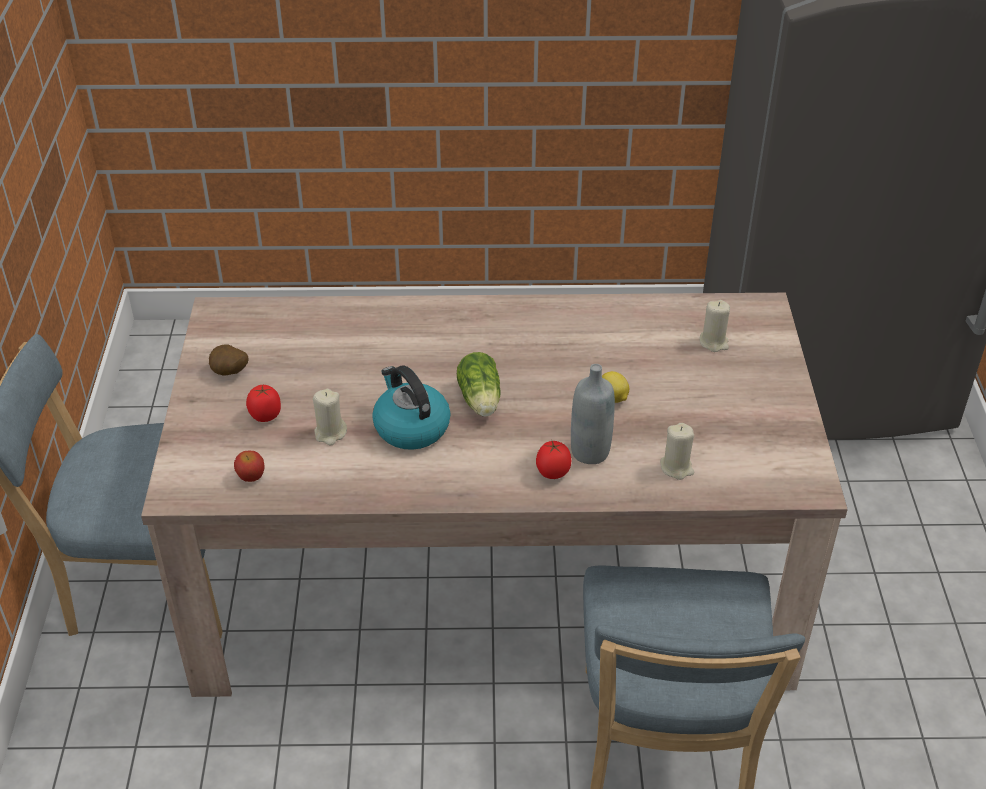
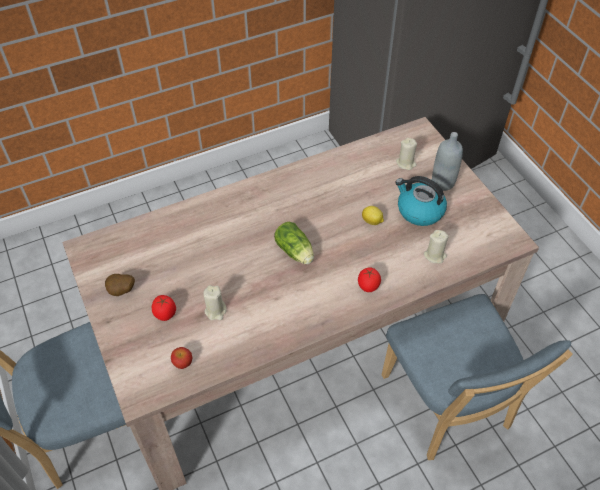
camera: 25 degrees left, 10 degrees up
kettle [372,365,451,450] -> kettle moved to [395,176,447,226]
grey bottle [571,364,615,464] -> grey bottle moved to [432,132,463,191]

